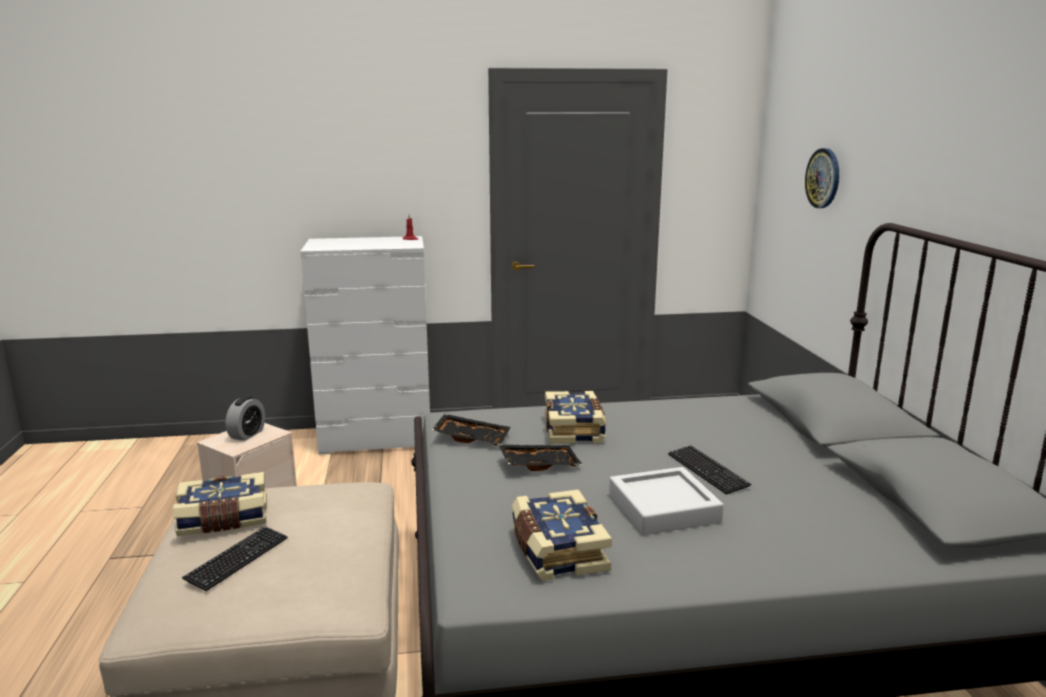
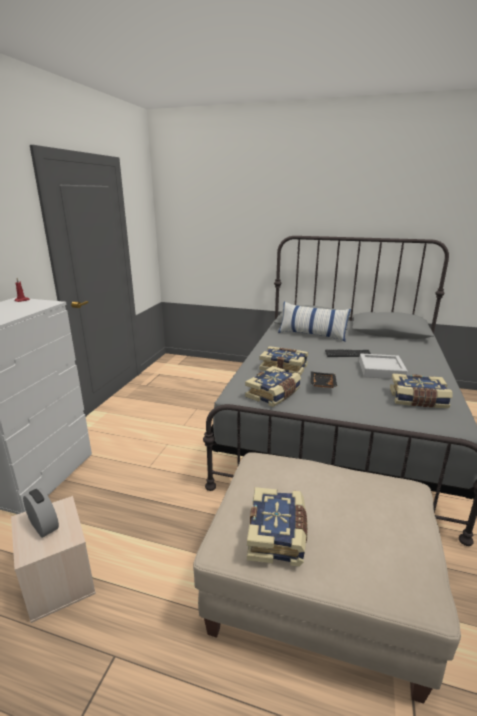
camera: 65 degrees left, 5 degrees up
keyboard [182,526,287,591] -> none
black tray [432,414,511,446] -> book [245,366,301,407]
wall clock [805,148,839,208] -> none
none -> pillow [278,302,351,342]

